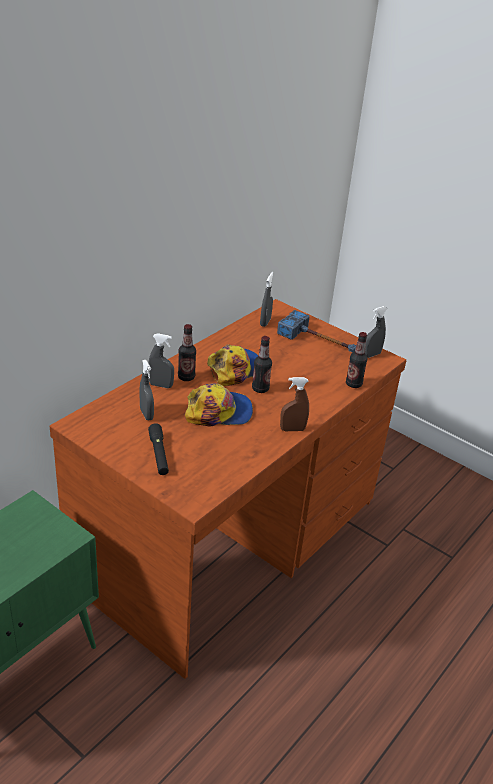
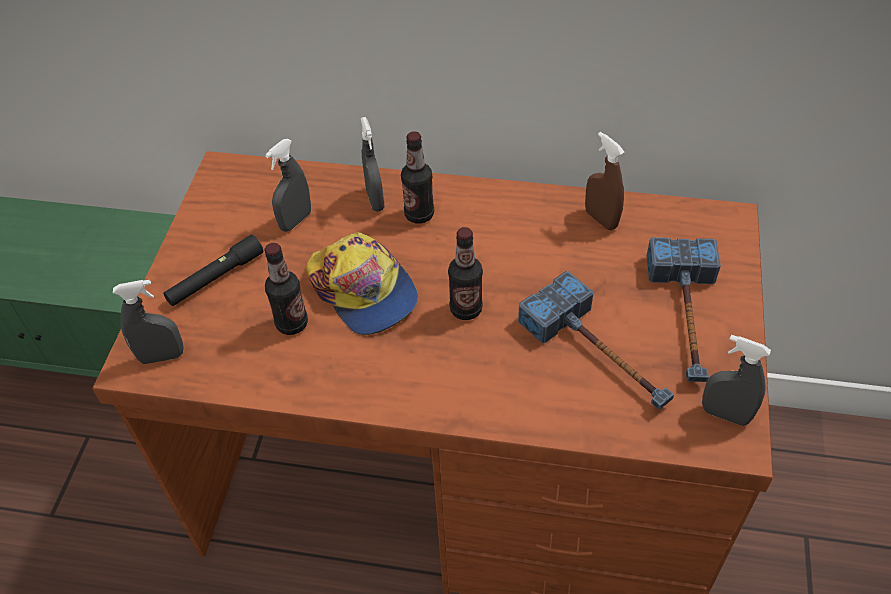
camera: 65 degrees right, 15 degrees up
cap [207,344,259,386] -> none
grey spray bottle [260,272,274,327] -> grey spray bottle moved to [113,280,184,364]
brown spray bottle [280,377,309,431] -> brown spray bottle moved to [585,132,625,230]
bottle [346,332,368,388] -> bottle moved to [265,243,308,335]
none -> hammer [518,271,674,410]

